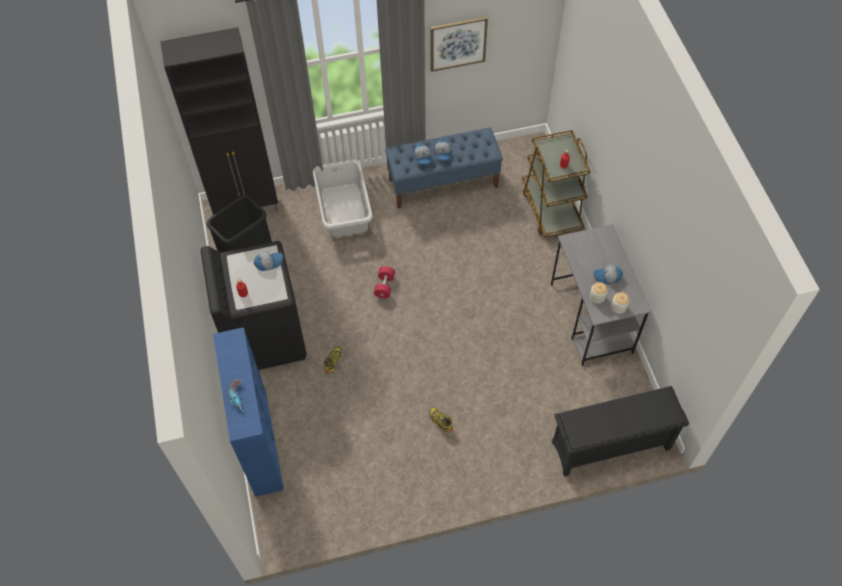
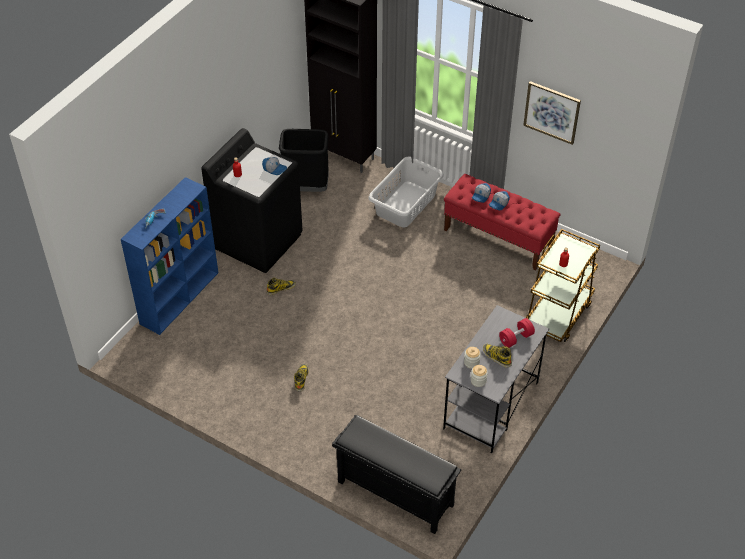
camera: 45 degrees right, 10 degrees down
red dumbbell [374,266,395,299] -> red dumbbell moved to [499,318,535,348]
blue bench [385,127,503,209] -> red bench [444,174,561,270]
cap [593,265,623,284] -> boot [483,344,512,368]

